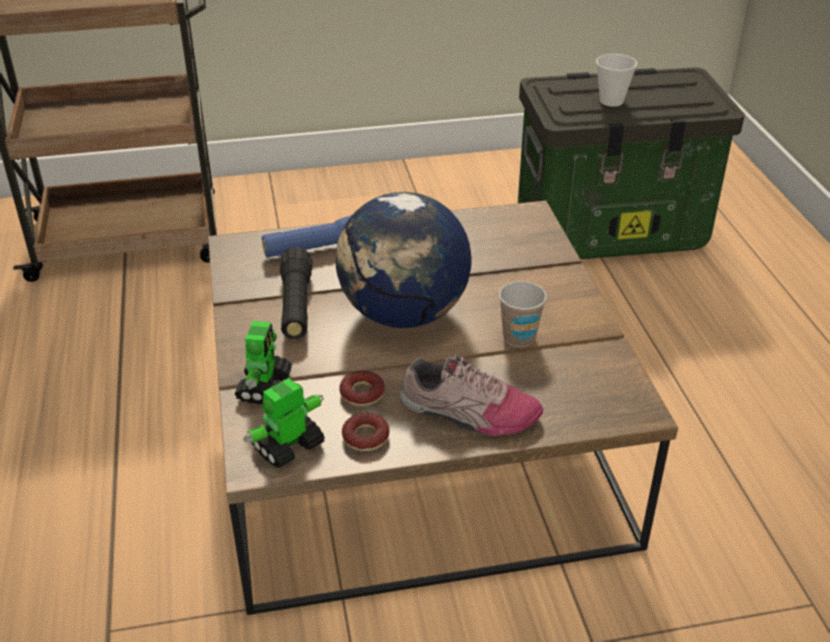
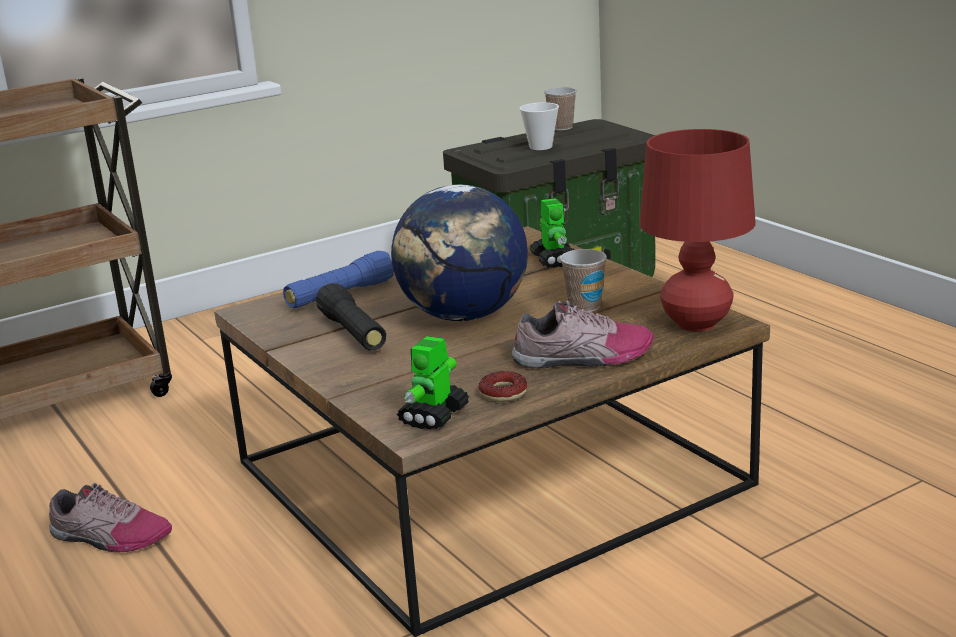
camera: 20 degrees left, 15 degrees down
toy robot [234,321,292,404] -> toy robot moved to [530,198,575,268]
donut [339,371,385,406] -> none
none -> shoe [49,483,172,553]
none -> cup [544,87,577,131]
none -> red table lamp [639,129,756,331]

